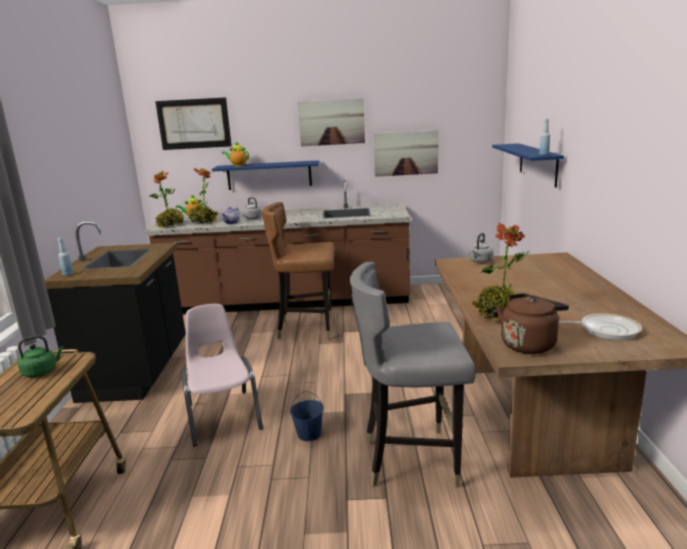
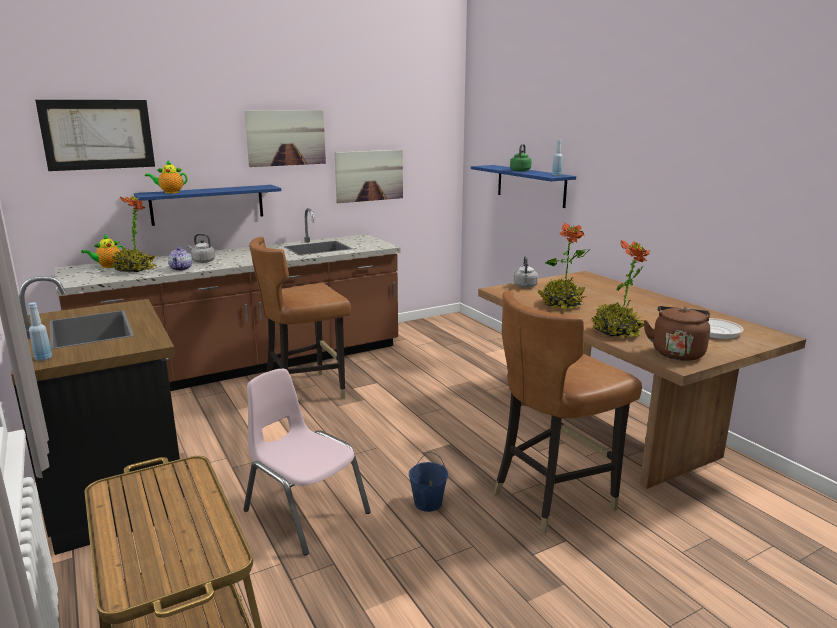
camera: 30 degrees left, 0 degrees up
green kettle [18,336,64,378] -> green kettle moved to [510,144,532,172]
potted plant [149,170,185,228] -> potted plant moved to [538,223,590,311]
grey chair [350,262,476,488] -> brown chair [494,291,642,534]

